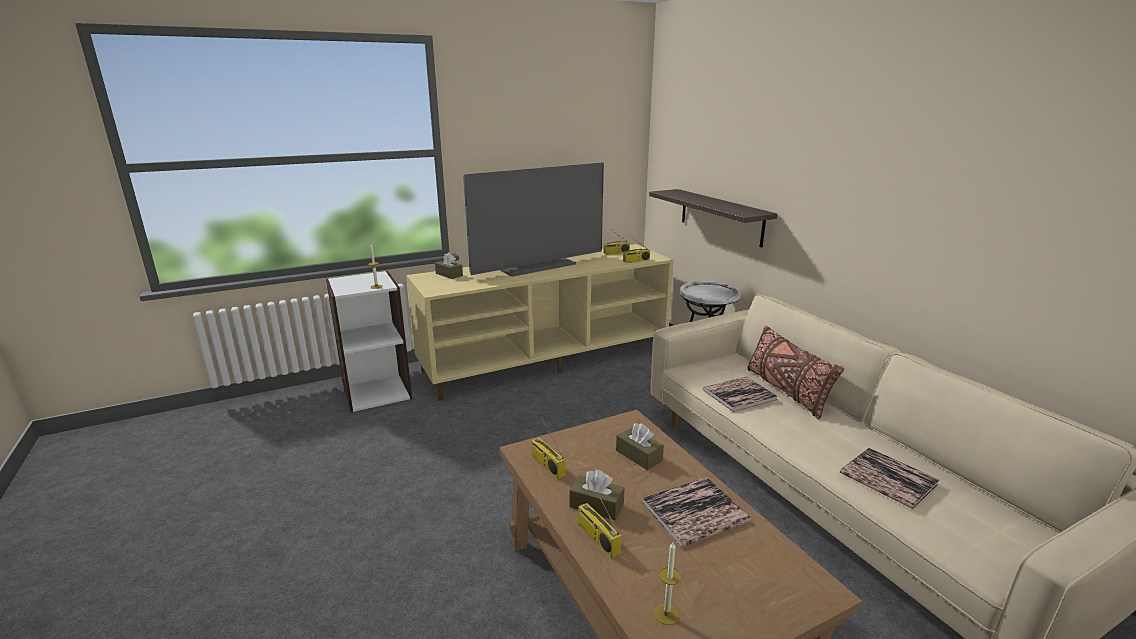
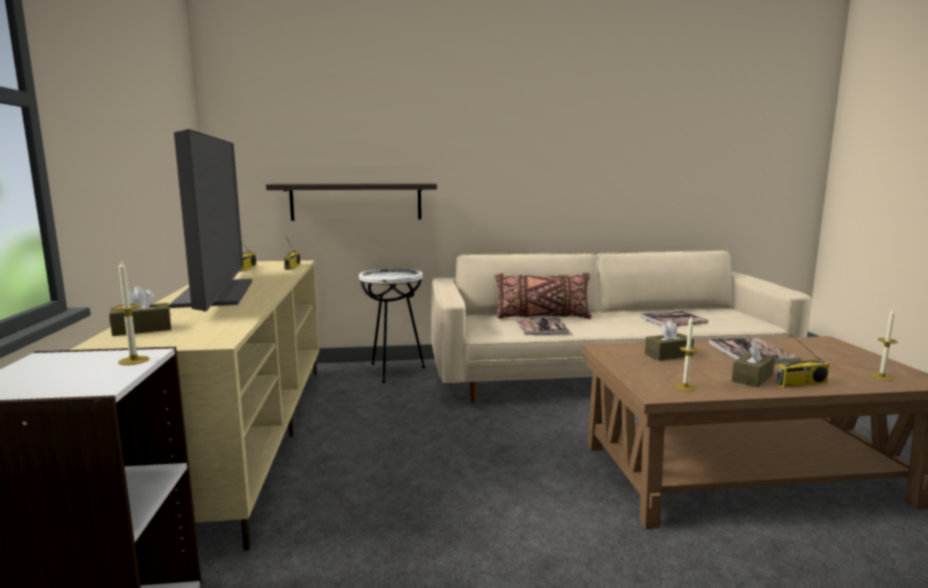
camera: 70 degrees left, 10 degrees down
radio [531,416,566,479] -> candle [675,315,698,391]

